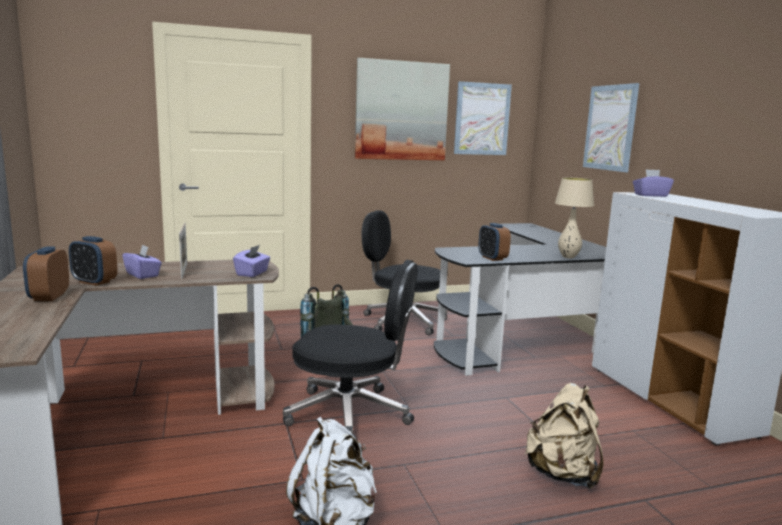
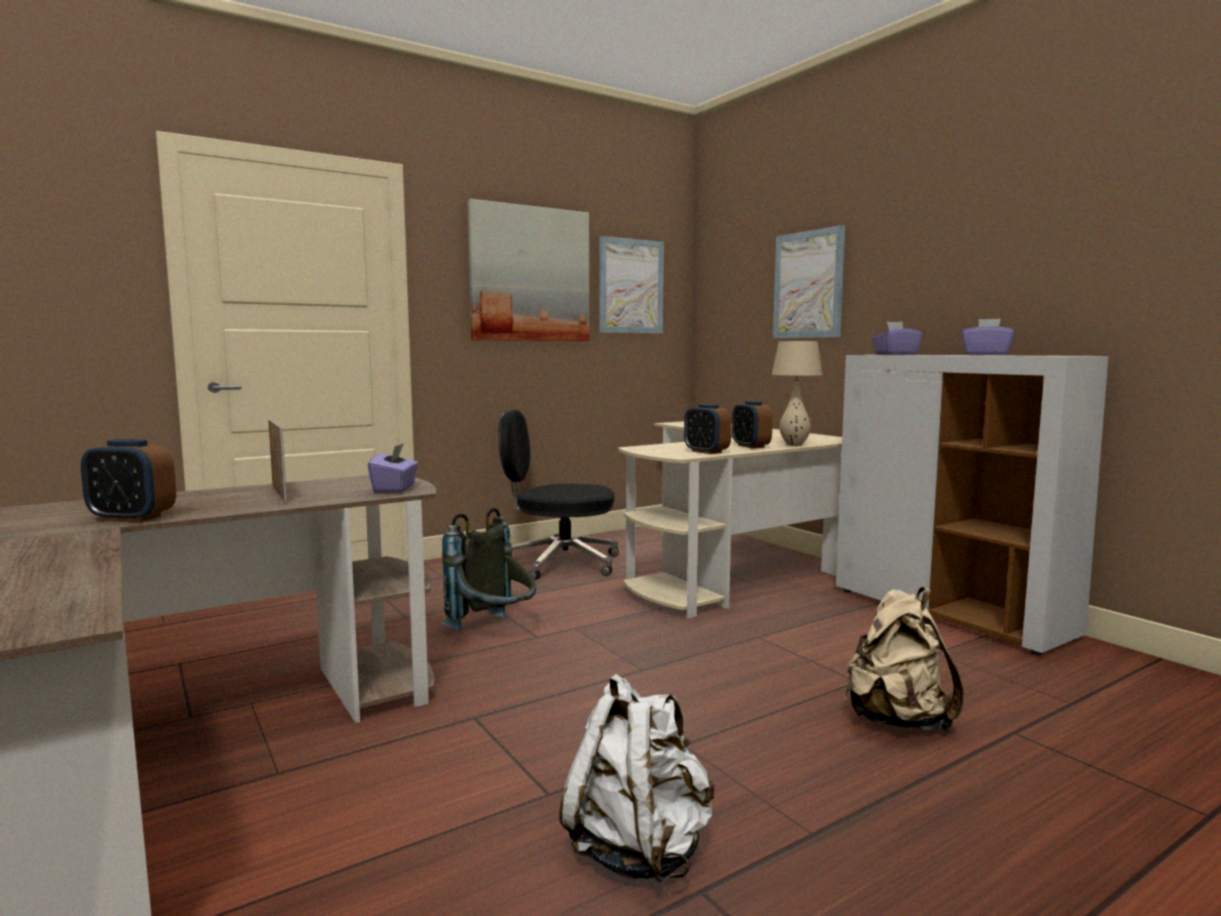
camera: 15 degrees left, 5 degrees down
alarm clock [23,246,69,301] -> alarm clock moved to [732,401,773,448]
purple tissue box [122,244,162,279] -> purple tissue box moved to [962,318,1015,355]
black office chair [283,260,417,441] -> none
black desk [434,223,606,376] -> beige desk [618,421,842,618]

